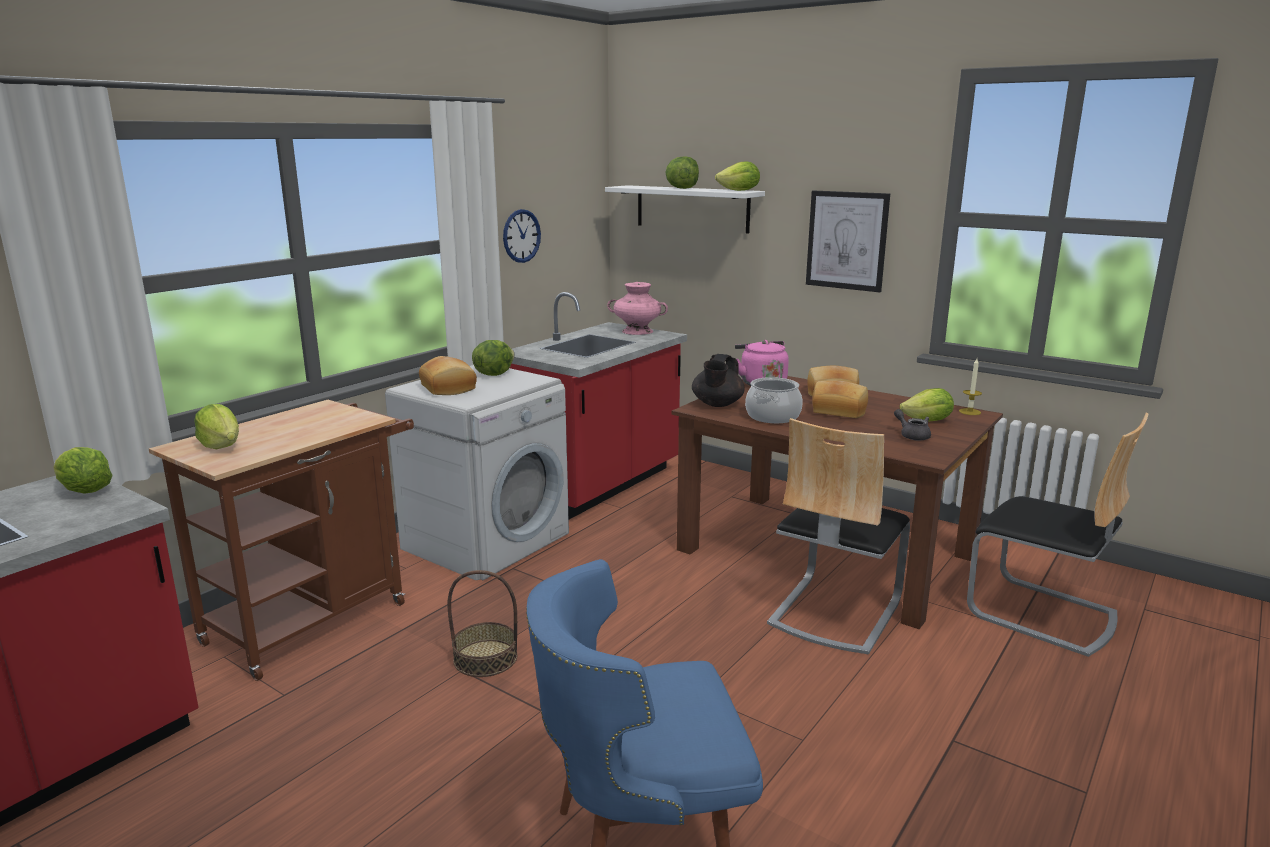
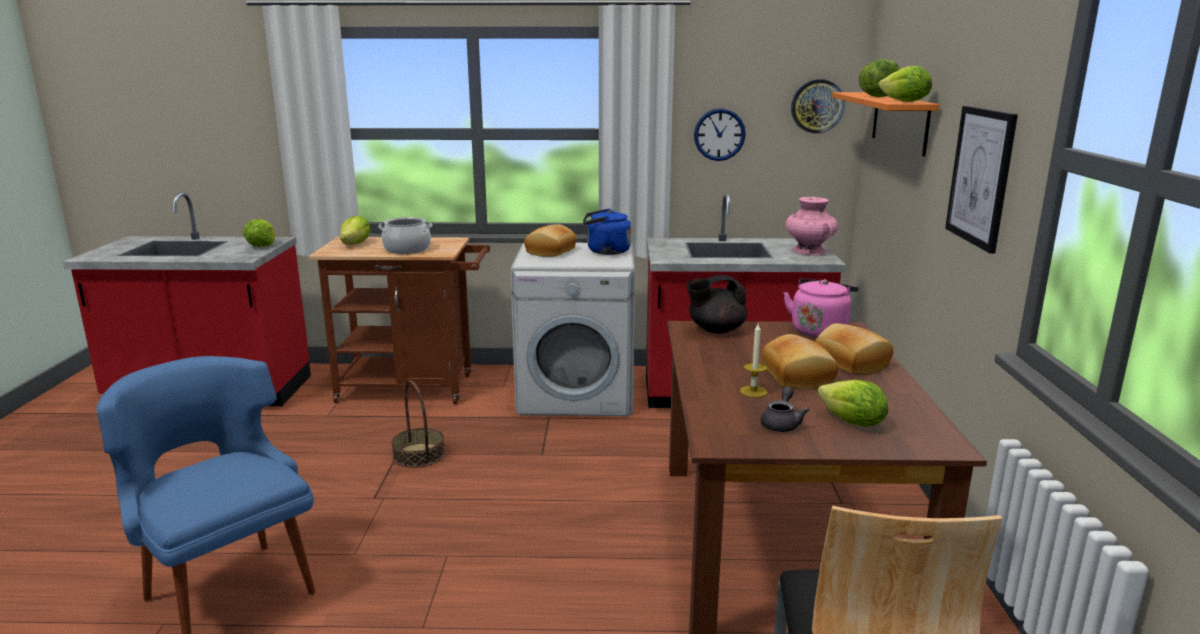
camera: 55 degrees right, 0 degrees up
lettuce [472,340,515,376] -> blue kettle [583,209,631,255]
white shelf [605,185,765,234] -> orange shelf [832,92,940,157]
cooking pot [745,377,803,424] -> cooking pot moved to [378,217,433,254]
chair [767,418,910,654] -> none
candle [959,359,982,415] -> candle moved to [740,324,767,397]
none -> wall clock [791,79,845,133]

